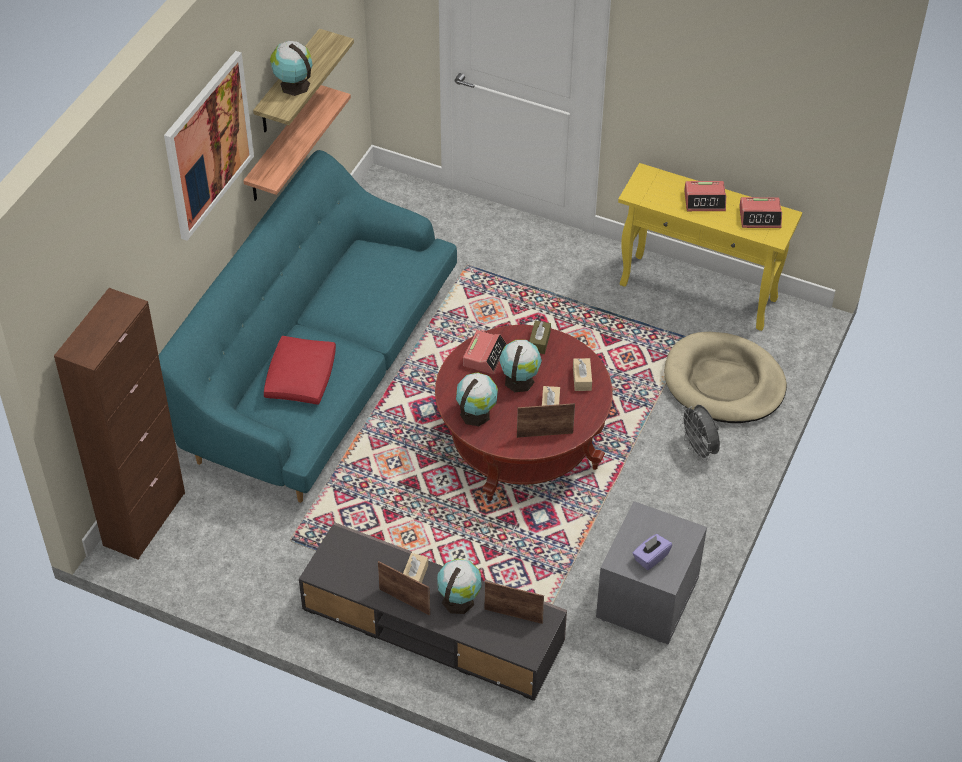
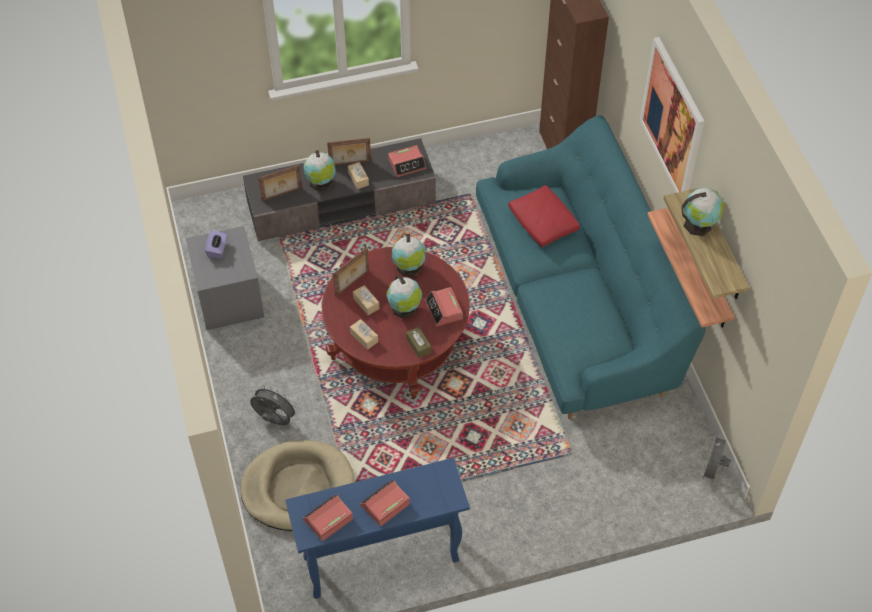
camera: 140 degrees right, 5 degrees up
yellow console table [618,163,802,331] -> blue console table [285,458,470,599]
none -> alarm clock [388,145,426,177]
none -> grey fan [699,431,731,482]

